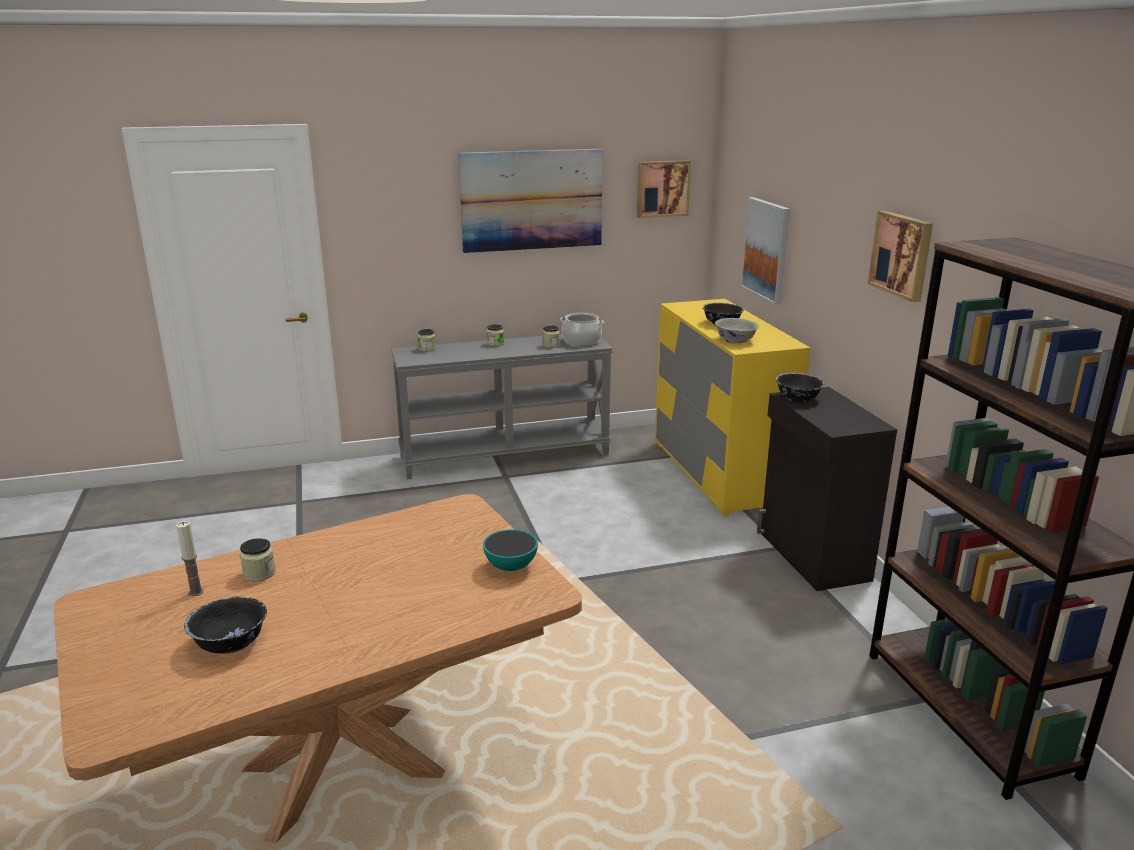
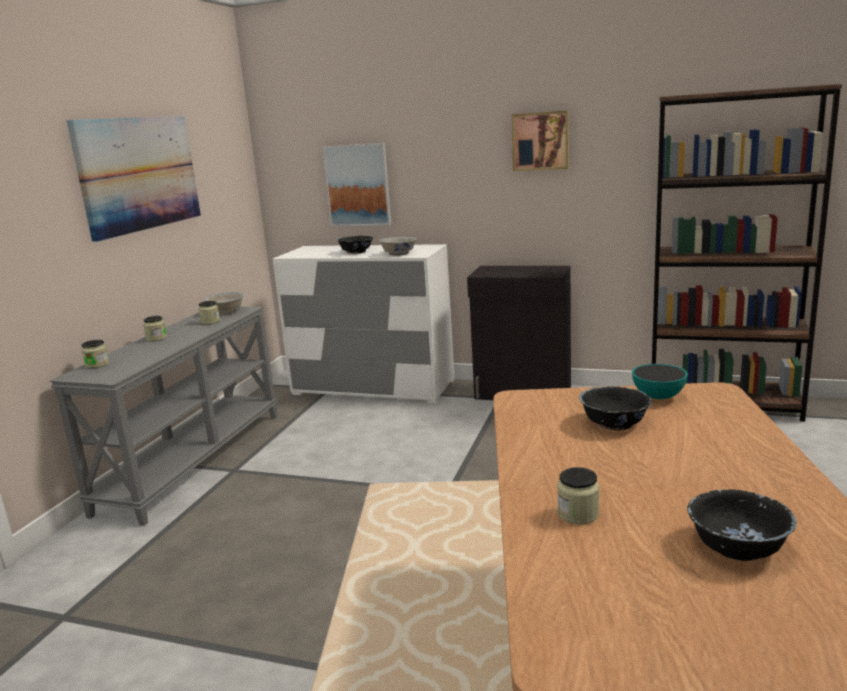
camera: 55 degrees left, 5 degrees down
candle [176,521,203,596] -> none
cooking pot [560,313,604,346] -> white bowl [204,292,244,315]
picture [637,160,691,218] -> none
yellow dresser [655,299,810,516] -> white dresser [273,244,454,404]
black bowl [776,373,825,402] -> black bowl moved to [579,386,652,431]

